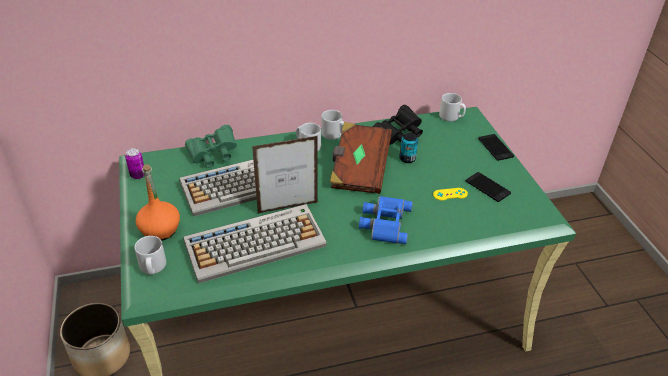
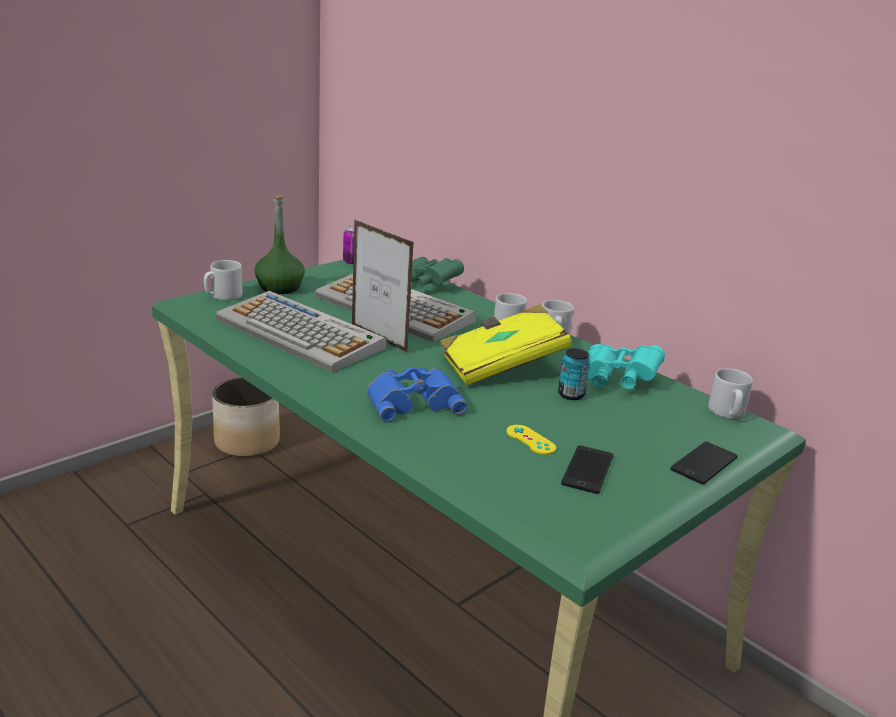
camera: 60 degrees right, 15 degrees down
orange bottle [136,164,180,241] -> green bottle [254,194,305,294]
brown book [329,122,392,194] -> yellow book [440,305,572,385]
black binoculars [373,105,423,145] -> turquoise binoculars [588,344,665,389]

